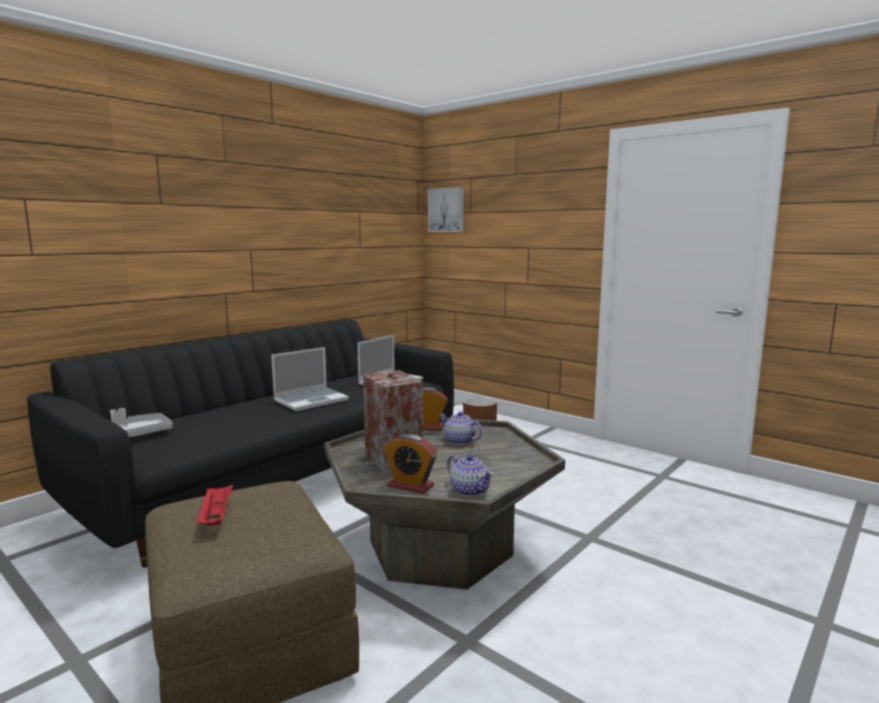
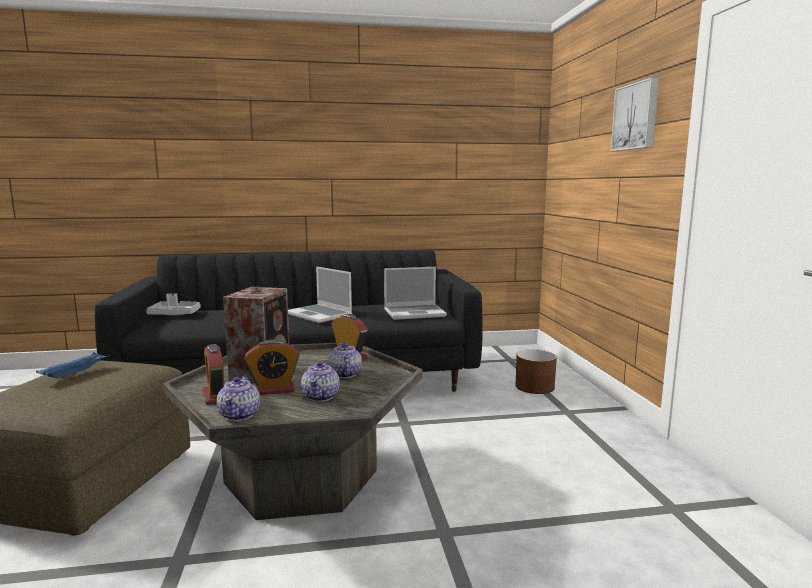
camera: 40 degrees right, 0 degrees up
red tray [197,485,233,526] -> blue tray [36,352,110,379]
laptop [271,347,349,411] -> laptop turned 45 degrees clockwise [288,266,352,323]
picture [428,187,464,232] -> picture moved to [611,77,659,151]
none -> alarm clock [244,340,299,395]
none -> teapot [301,361,340,402]

